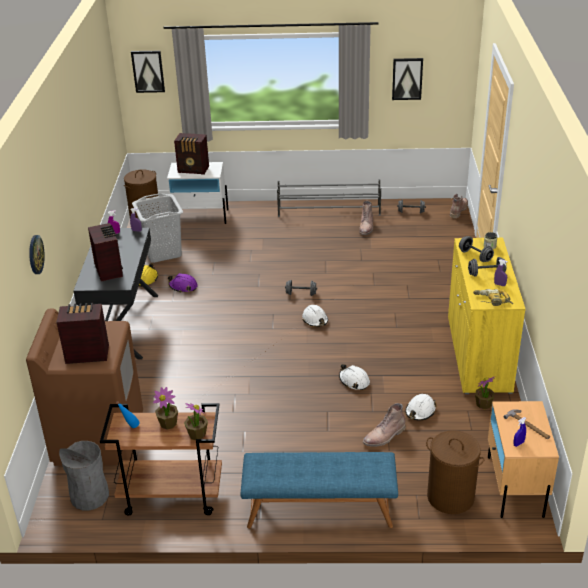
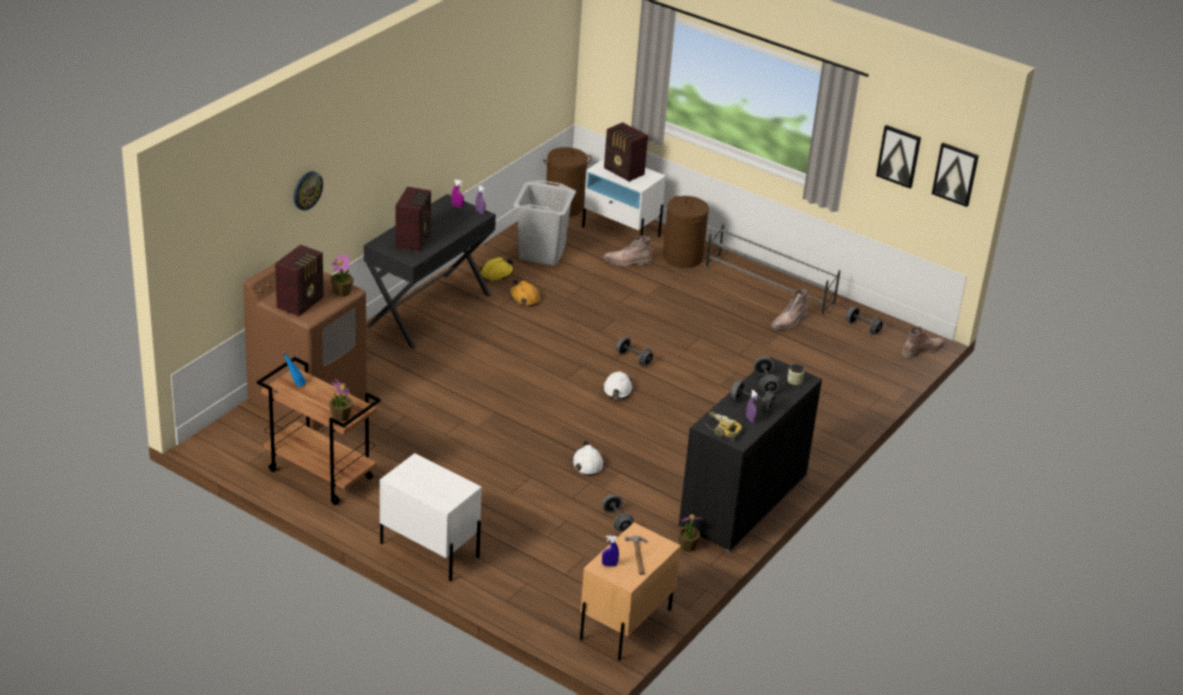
camera: 30 degrees right, 0 degrees up
radio [56,303,109,364] -> radio turned 90 degrees clockwise [275,245,324,316]
grey trash can [59,441,109,510] -> none
picture [131,51,165,93] -> picture moved to [932,143,979,207]
potted plant [153,387,178,430] -> potted plant moved to [331,254,354,297]
purple hard hat [168,273,198,293] -> orange hard hat [509,279,540,307]
blue bench [240,452,398,528] -> white nightstand [380,453,482,581]
brown boot [363,403,406,447] -> brown boot moved to [603,236,652,266]
white hard hat [405,394,437,421] -> grey dumbbell [602,494,634,532]
brown laundry basket [426,430,484,514] -> brown laundry basket moved to [663,196,709,268]
yellow cabinet [448,238,526,394] -> black cabinet [679,357,822,552]

